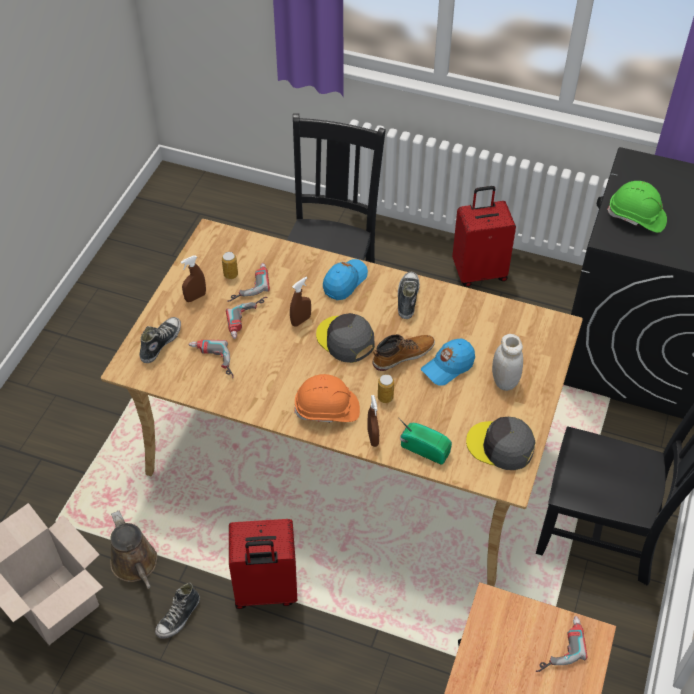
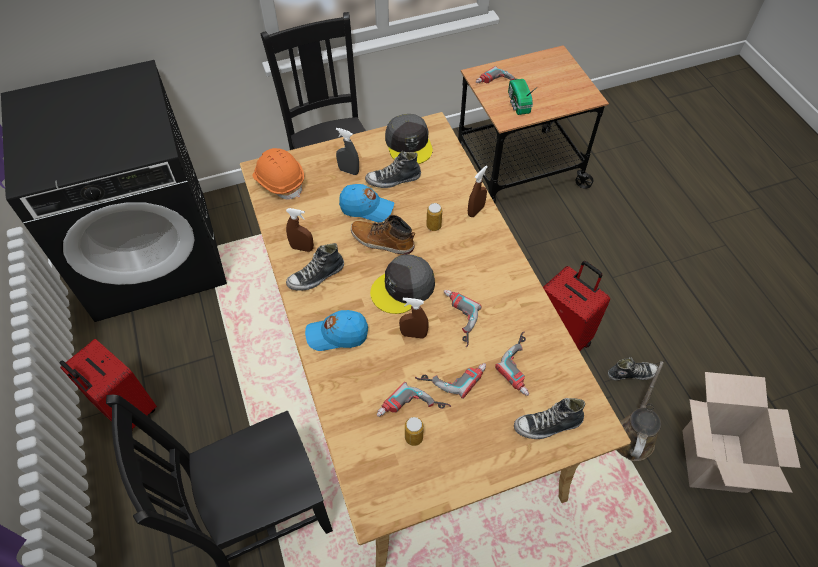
camera: 130 degrees left, 5 degrees up
brown spray bottle [181,256,206,302] -> brown spray bottle moved to [286,208,314,252]
orange hard hat [294,374,360,423] -> orange hard hat moved to [253,148,304,200]
grey cap [316,313,375,363] -> grey cap turned 45 degrees clockwise [370,254,435,314]
radio [398,417,452,465] -> radio moved to [508,79,537,115]
white jar [492,334,523,391] -> grey spray bottle [336,128,359,175]
green hard hat [607,181,667,233] -> none
none -> shoe [365,151,421,188]
none -> power drill [444,290,481,348]

